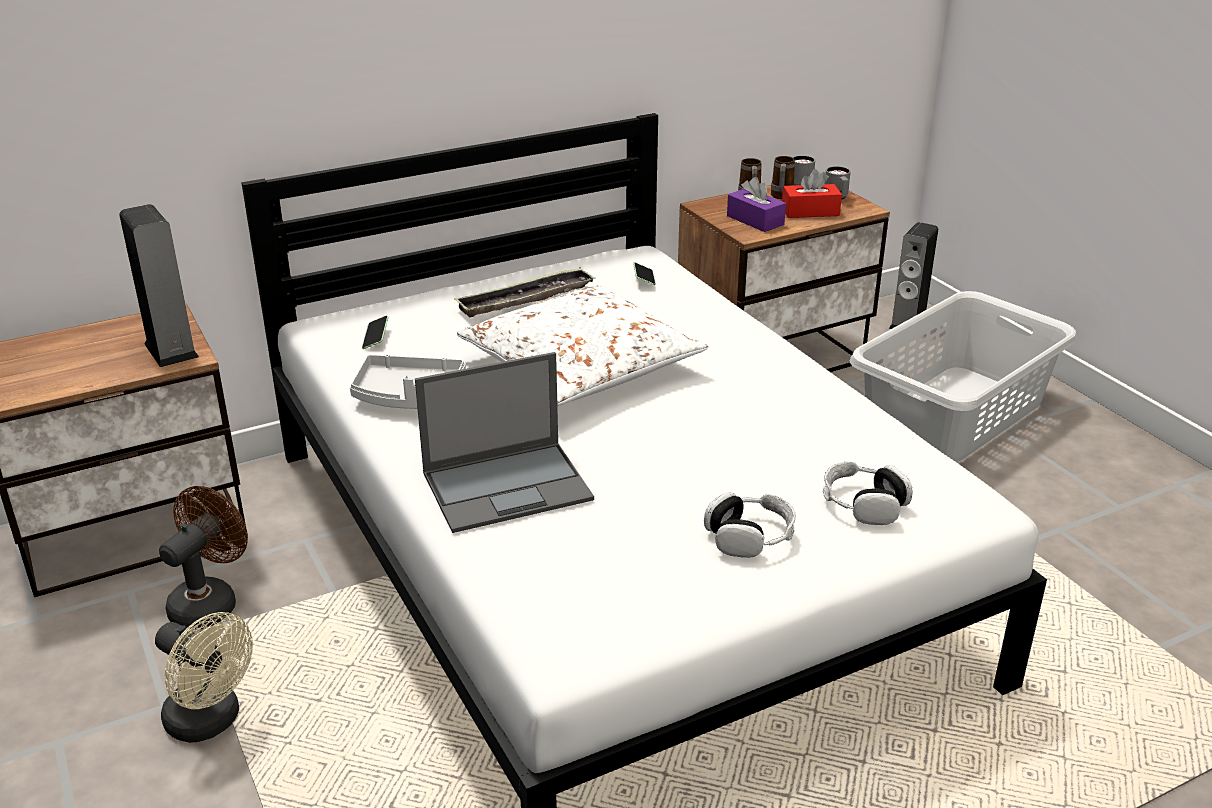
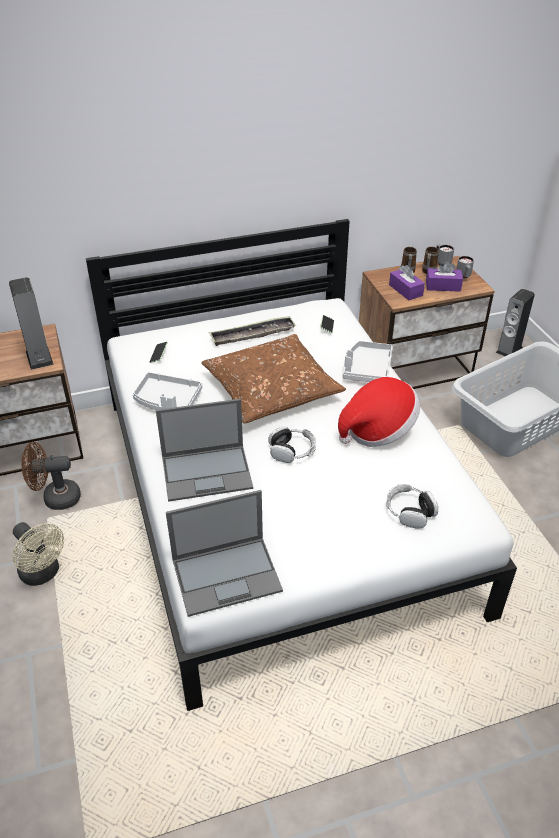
camera: 10 degrees right, 10 degrees up
brown fan [159,486,248,629] -> brown fan turned 135 degrees counterclockwise [22,442,81,510]
white pillow [457,285,709,406] -> brown pillow [201,334,346,423]
headphones [704,492,796,558] -> headphones moved to [268,426,316,463]
red tissue box [782,169,842,218] -> purple tissue box [426,261,463,292]
none -> laptop [166,490,283,617]
none -> hat [338,377,420,447]
none -> grey tray [343,341,393,382]

